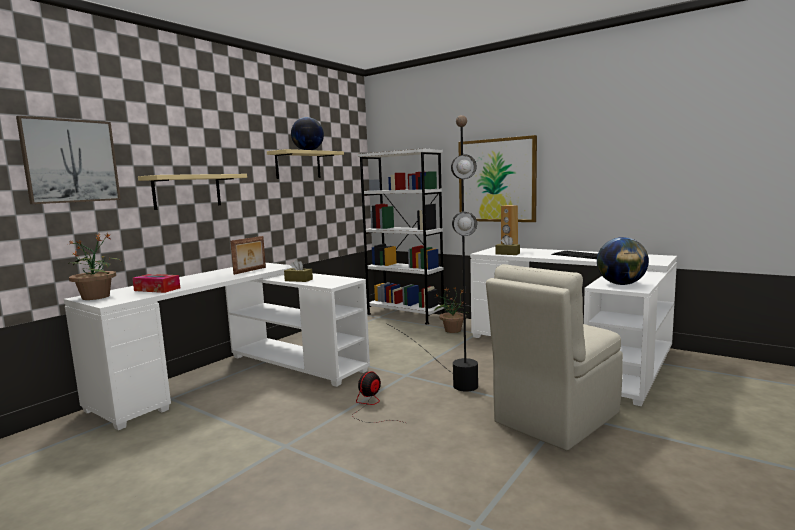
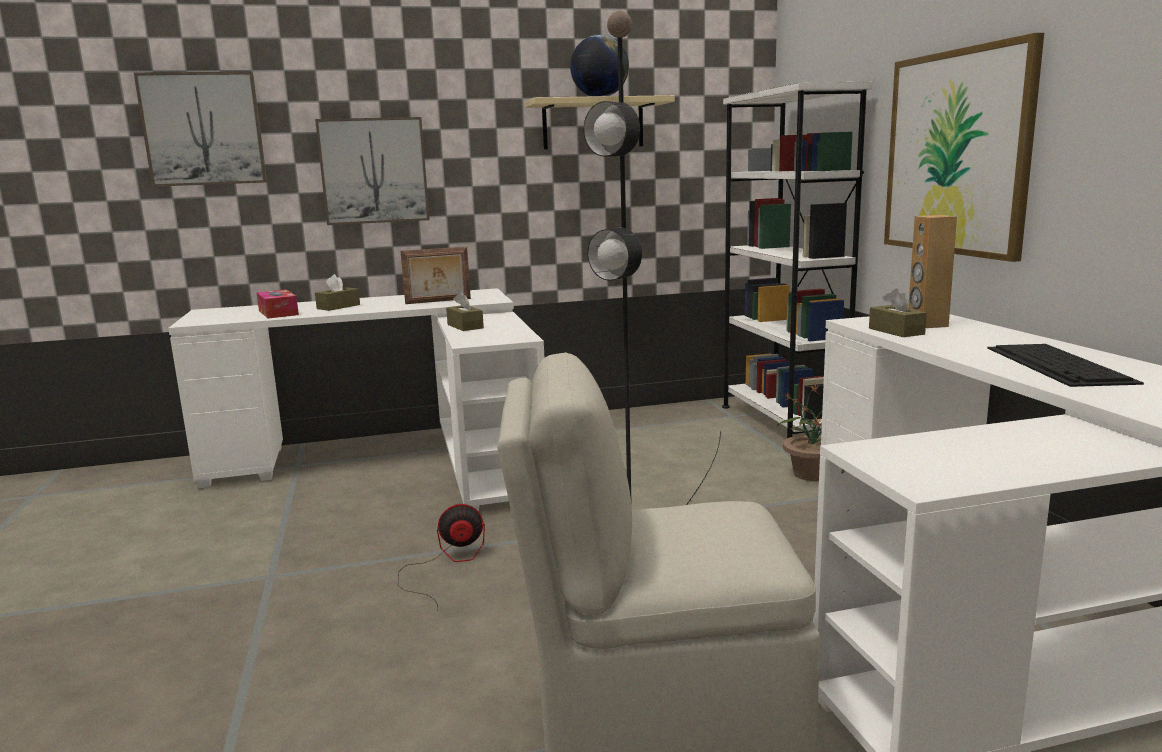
camera: 40 degrees right, 5 degrees up
potted plant [67,232,121,300] -> none
beige shelf [138,174,247,210] -> picture [315,117,430,225]
globe [597,237,649,285] -> none
none -> brown tissue box [315,274,360,311]

